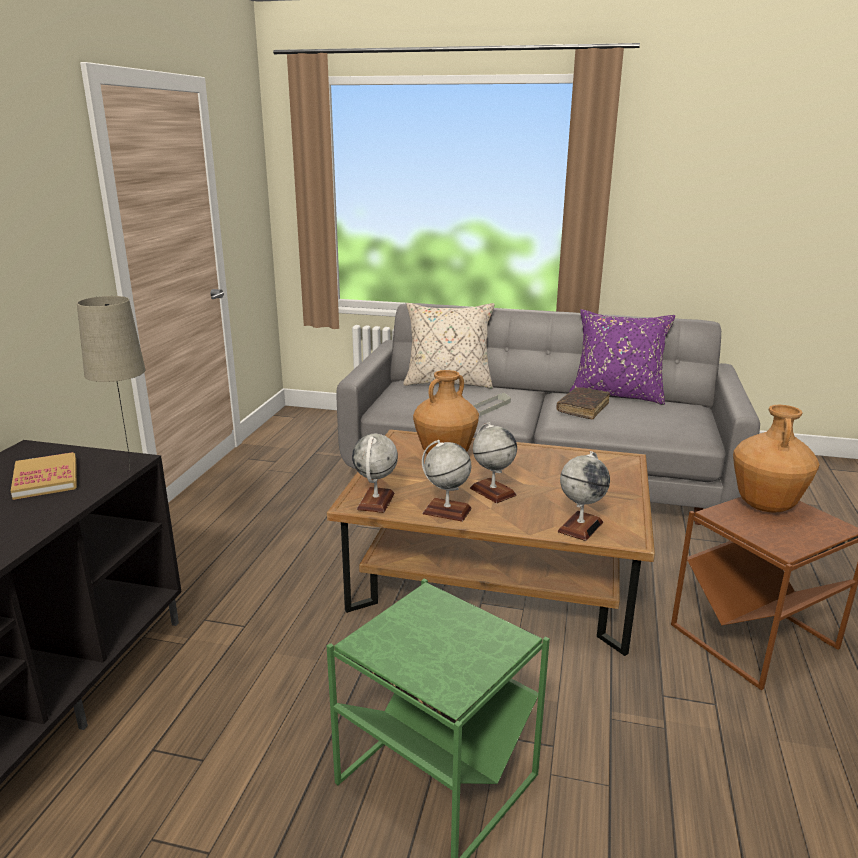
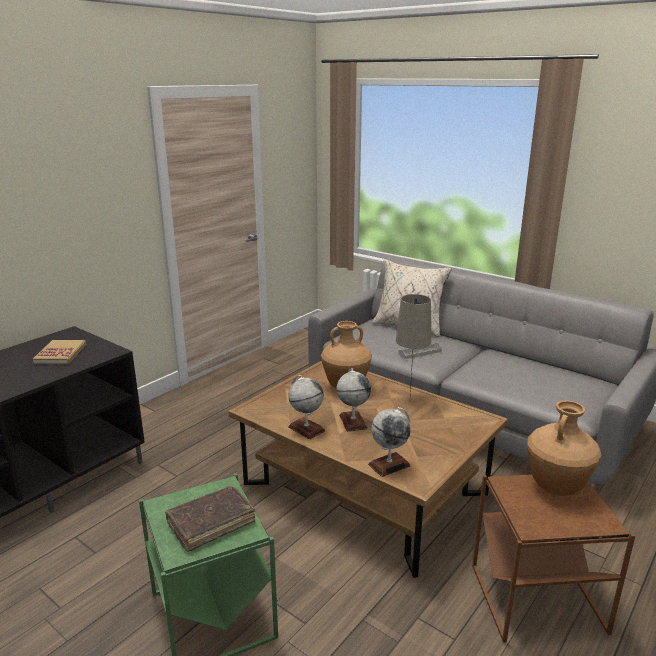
camera: 25 degrees right, 0 degrees up
beige table lamp [77,296,145,468] -> beige table lamp moved to [396,294,431,395]
globe [352,434,398,513] -> none
brown book [557,387,610,419] -> brown book moved to [165,486,255,552]
purple pillow [570,309,675,405] -> none

